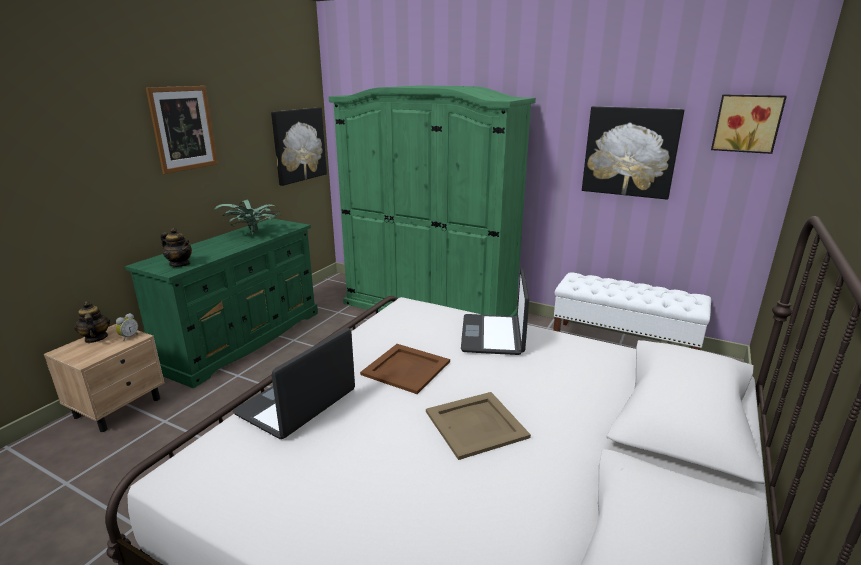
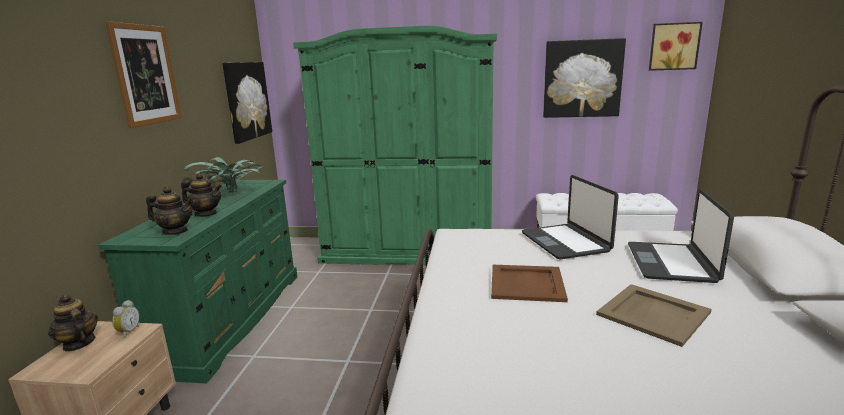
camera: 20 degrees left, 5 degrees down
laptop [233,328,355,439] -> laptop moved to [628,189,734,283]
none -> teapot [181,173,222,217]

